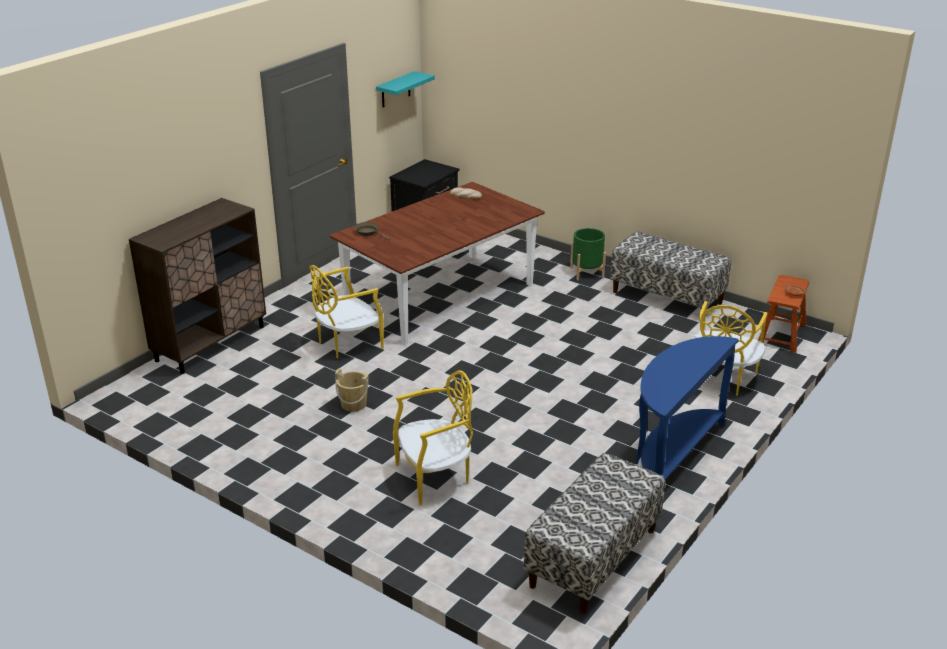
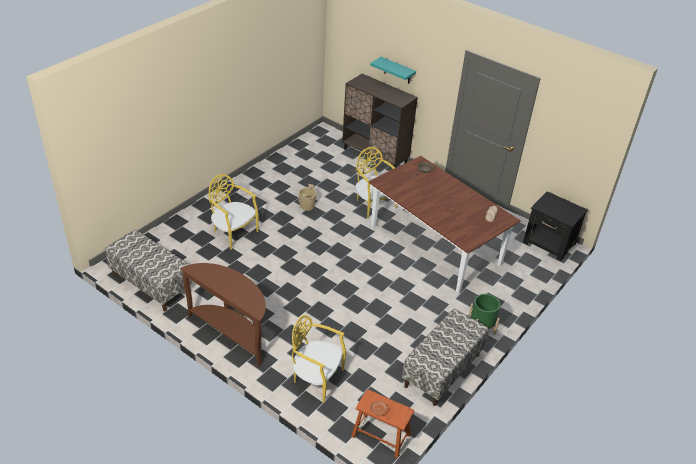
camera: 90 degrees right, 10 degrees up
turquoise shelf [376,71,435,107] -> turquoise shelf moved to [370,57,416,84]
yellow chair [393,370,473,506] -> yellow chair turned 150 degrees clockwise [209,174,259,250]
blue console table [635,336,739,480] -> brown console table [180,263,266,366]

